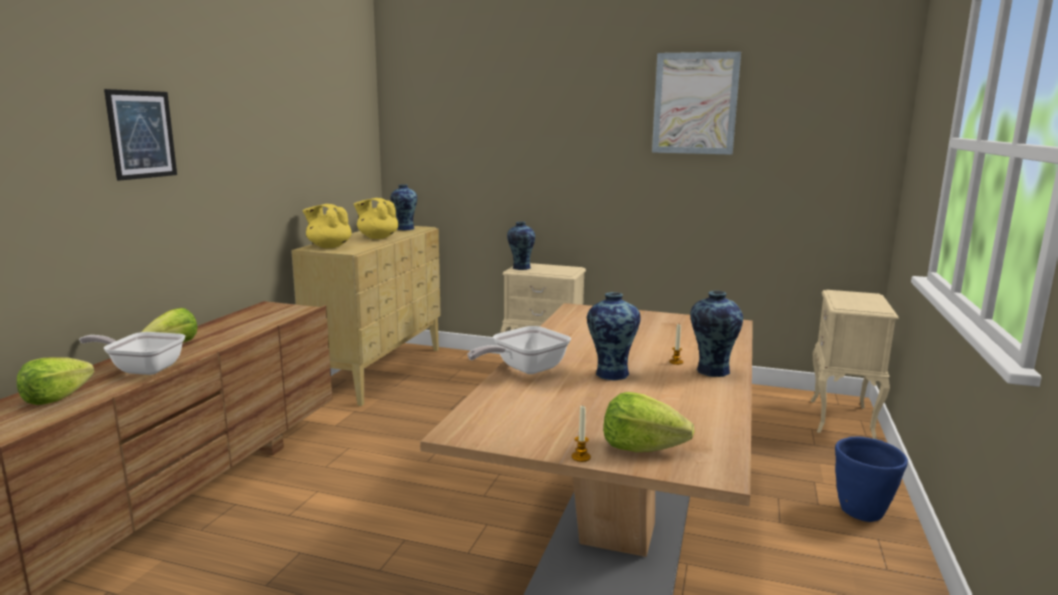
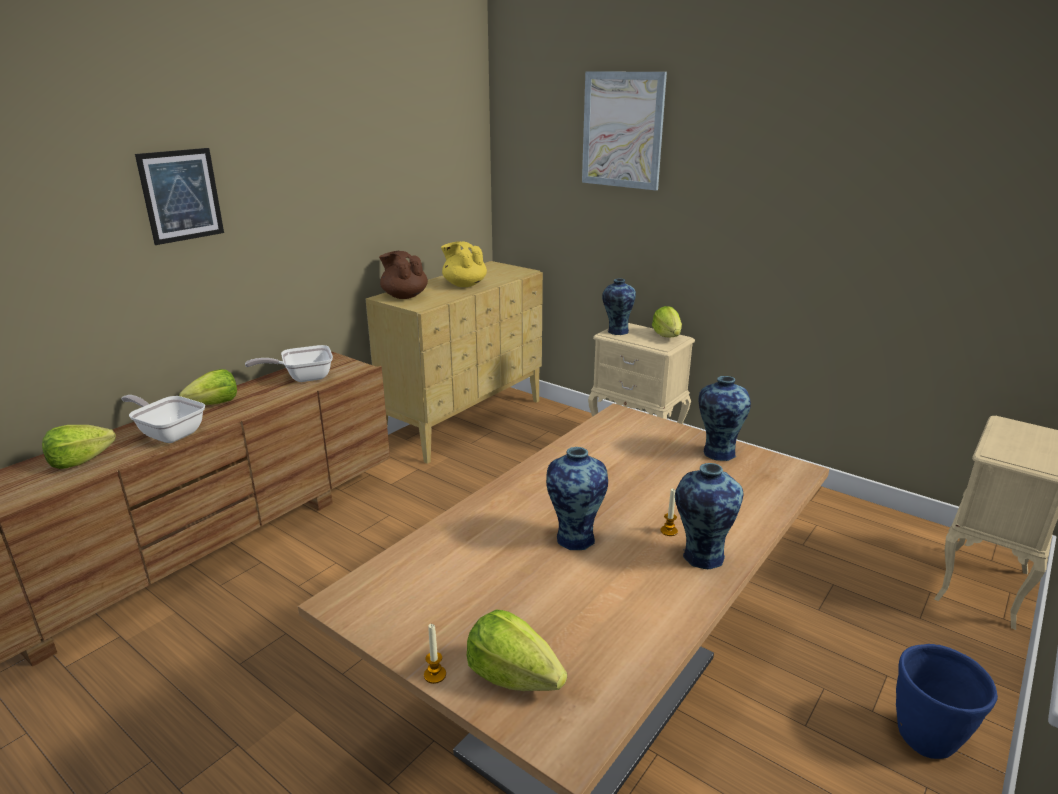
camera: 20 degrees right, 10 degrees up
yellow teapot [303,204,352,248] -> brown teapot [379,251,428,299]
vase [390,184,417,230] -> vase moved to [699,376,751,461]
frying pan [468,326,571,374] -> frying pan moved to [245,345,333,382]
picture [652,52,741,155] -> picture moved to [582,71,667,190]
none -> lettuce [652,306,682,337]

